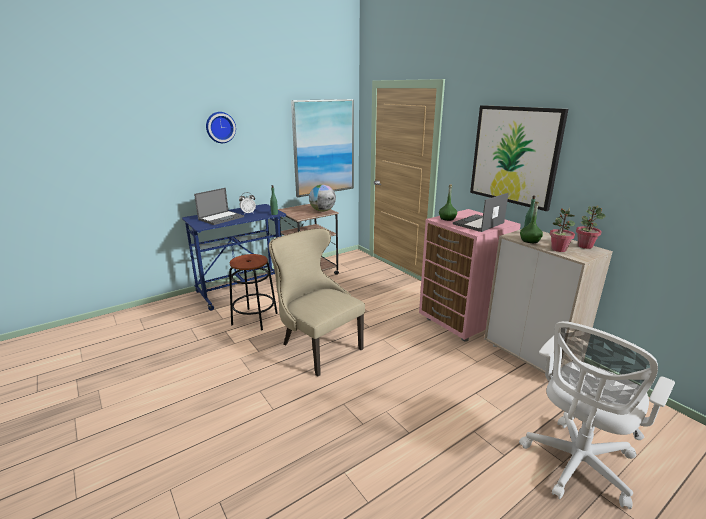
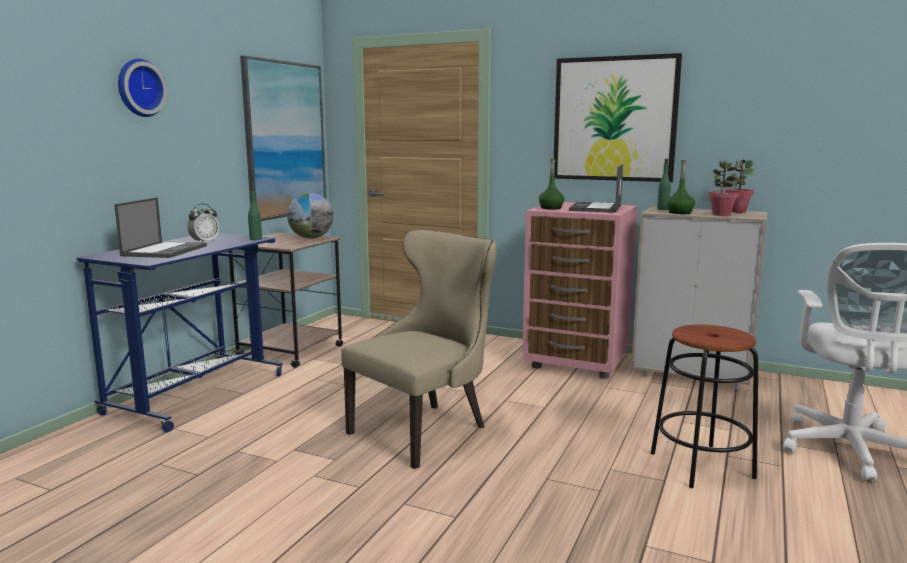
camera: 30 degrees left, 10 degrees down
black stool [229,254,278,330] -> black stool moved to [651,325,758,488]
beige chair [269,228,365,377] -> beige chair turned 120 degrees clockwise [341,230,497,469]

